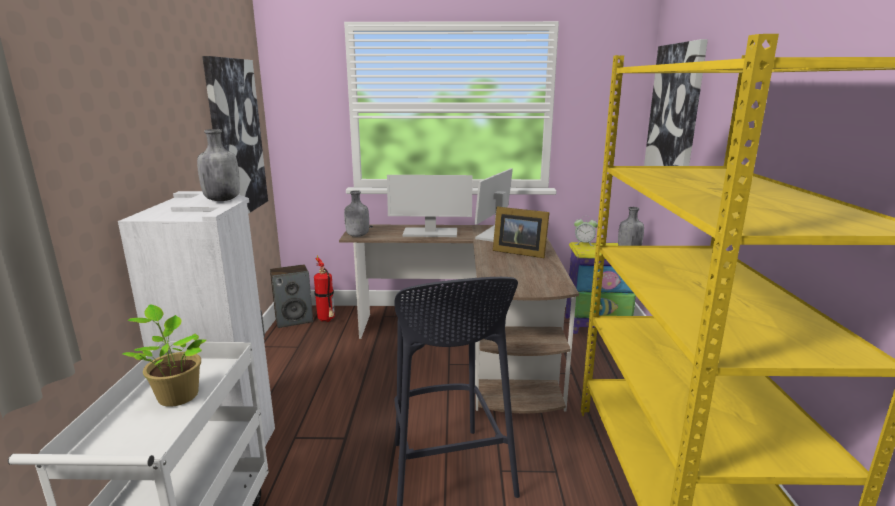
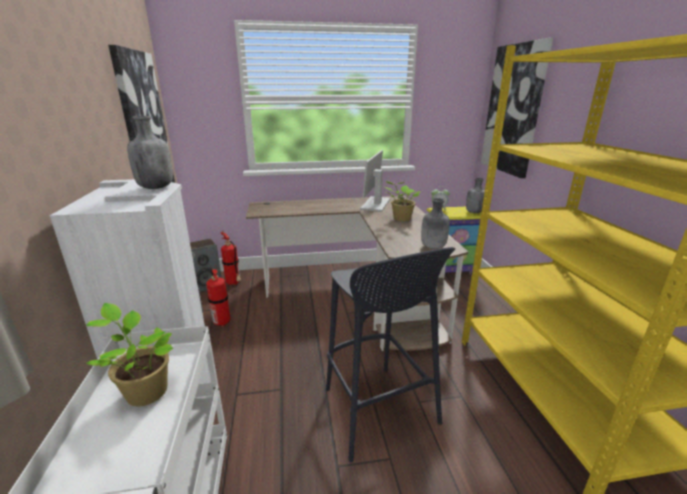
camera: 10 degrees left, 5 degrees up
grey bottle [344,190,369,237] -> grey bottle moved to [421,198,450,249]
monitor [387,175,473,237] -> none
picture frame [493,207,550,258] -> potted plant [385,181,421,221]
none -> fire extinguisher [206,265,230,326]

